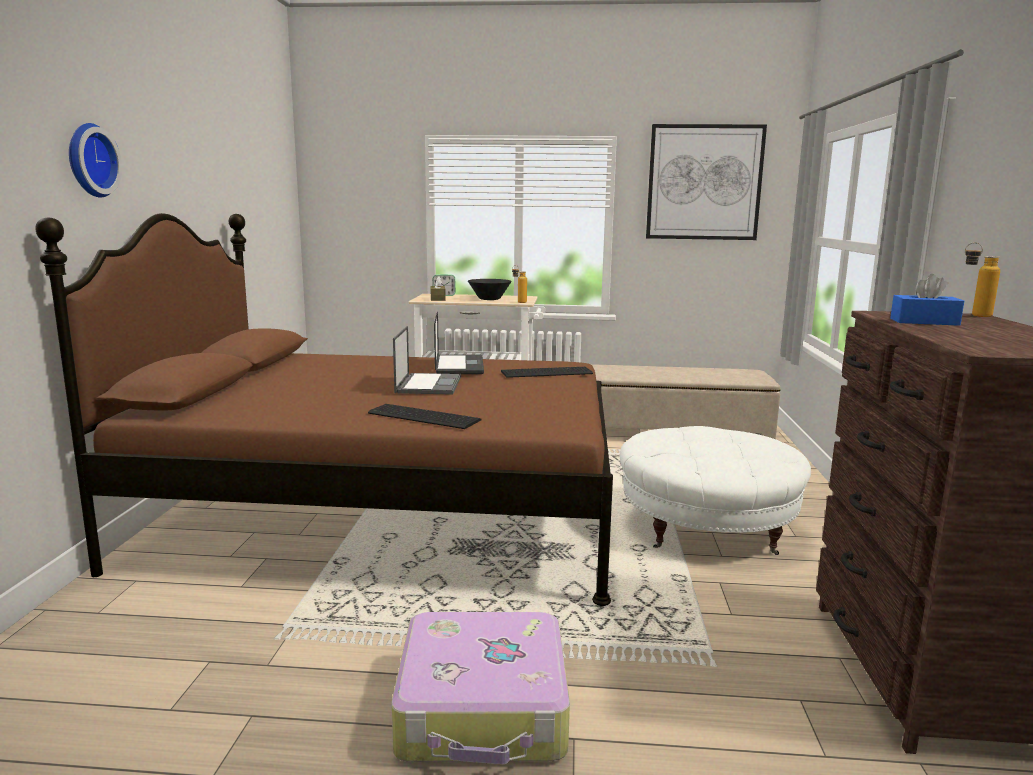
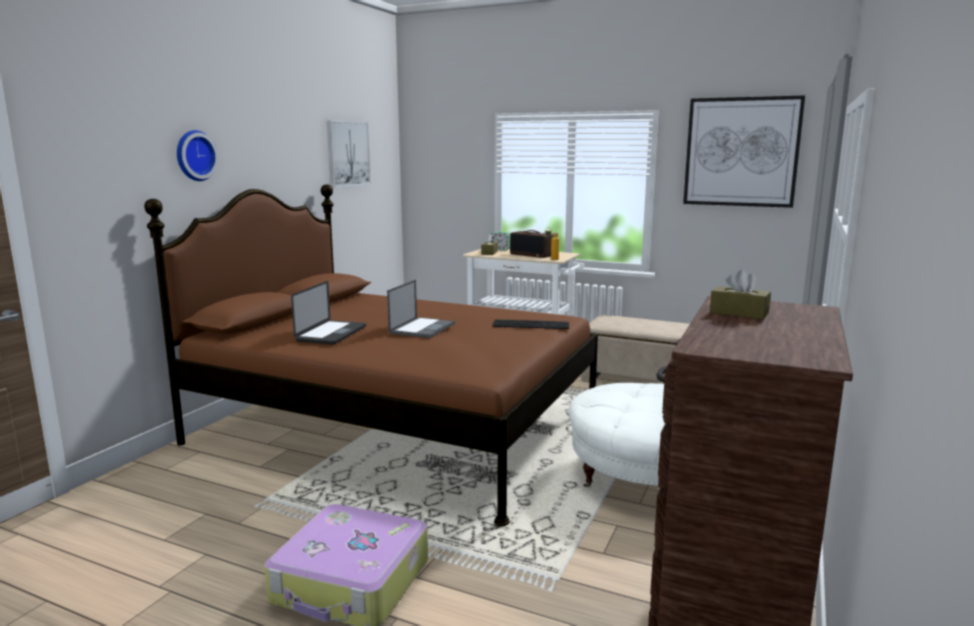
camera: 20 degrees right, 0 degrees up
keyboard [368,404,482,429] -> none
laptop [434,312,484,374] -> laptop moved to [291,281,366,345]
black bowl [468,279,512,300] -> radio [510,230,553,258]
blue tissue box [890,274,964,326] -> brown tissue box [710,270,771,319]
bottle [965,242,1000,317] -> none
none -> picture [327,120,371,188]

